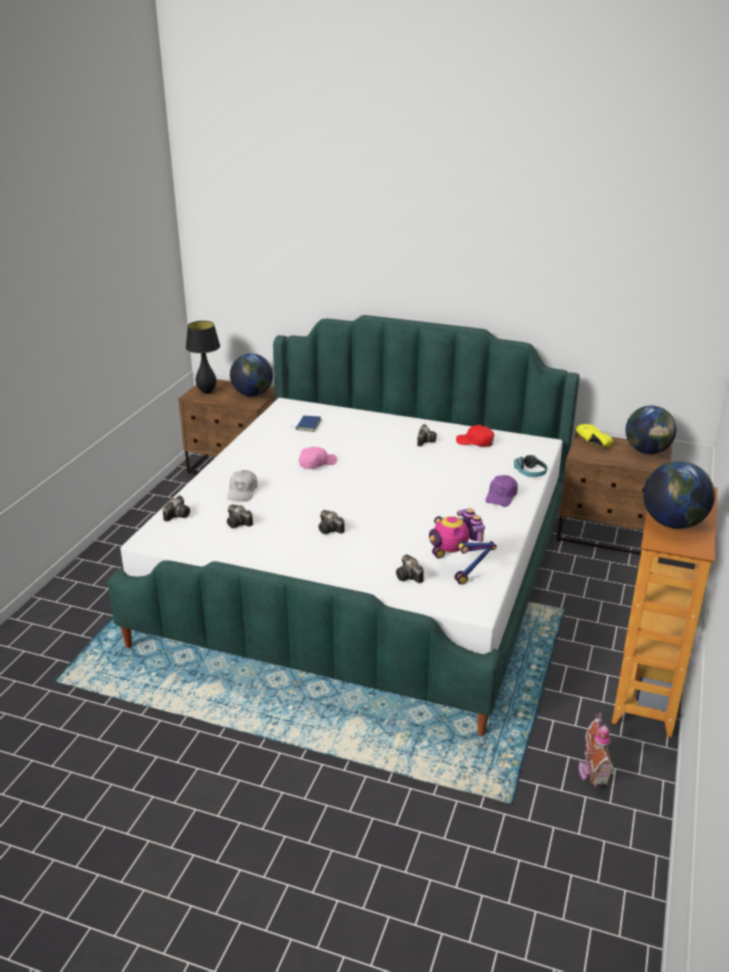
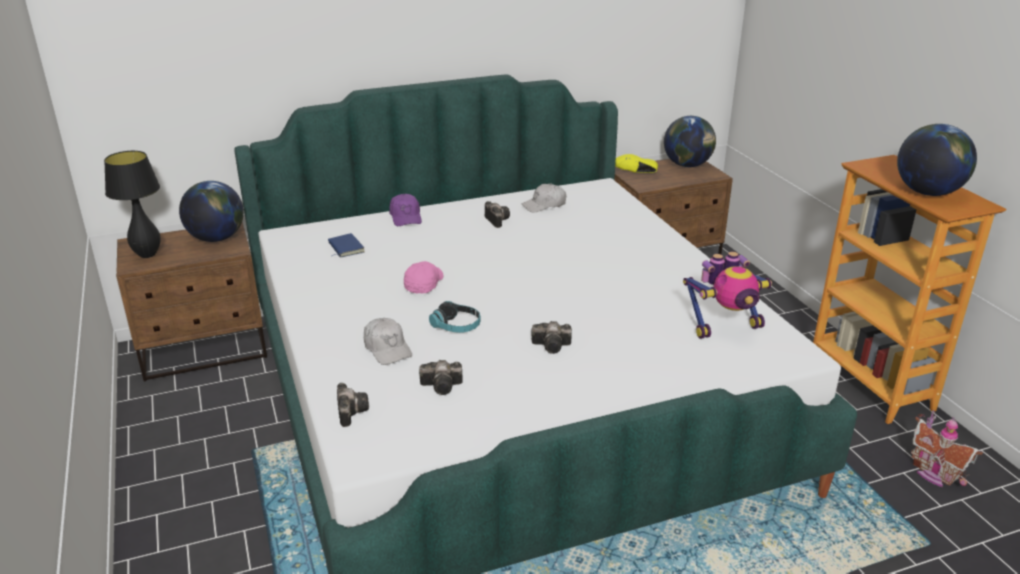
camera: 40 degrees left, 0 degrees up
camera [396,554,424,583] -> none
toy robot [429,508,497,585] -> toy robot turned 45 degrees counterclockwise [683,252,772,339]
red cap [456,425,494,447] -> white cap [522,184,566,212]
purple cap [485,475,518,507] -> purple cap moved to [389,194,422,226]
headphones [514,455,547,477] -> headphones moved to [429,301,480,333]

